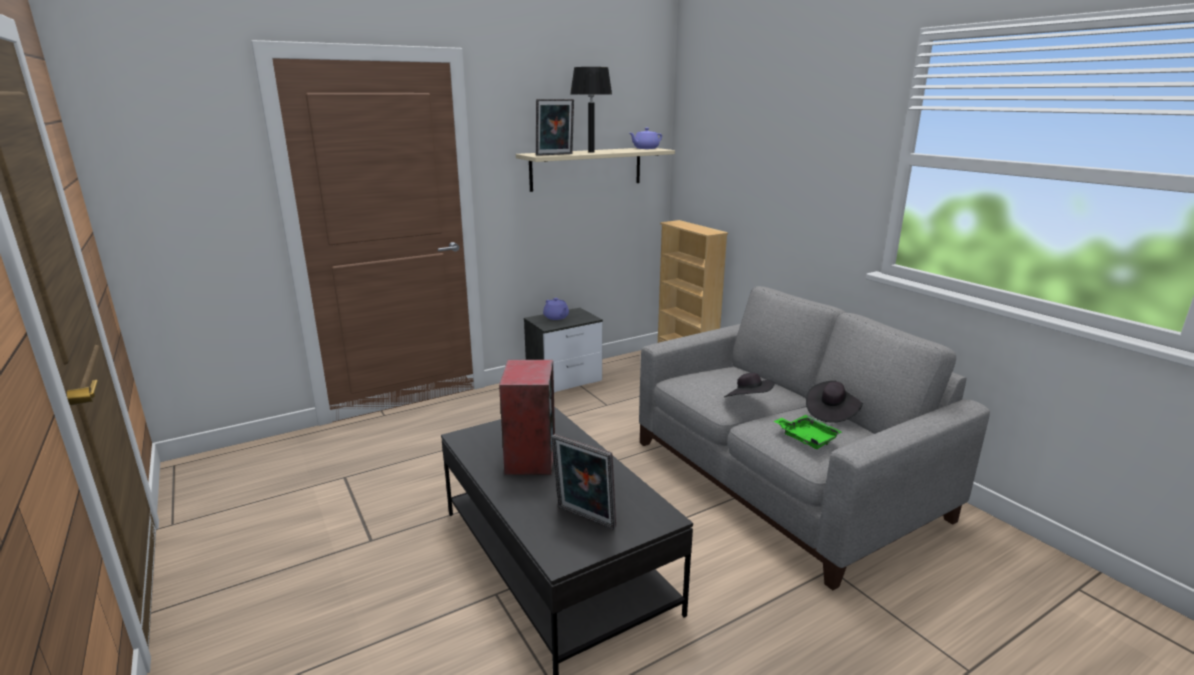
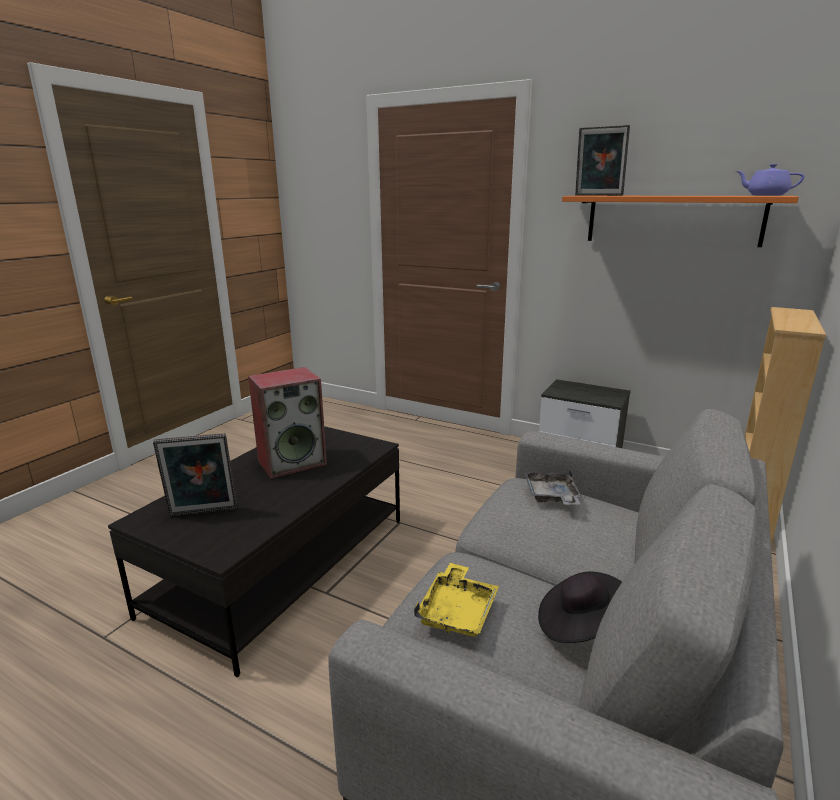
camera: 60 degrees right, 0 degrees up
beige shelf [516,148,675,192] -> orange shelf [562,196,799,247]
purple teapot [543,298,569,320] -> none
picture frame [551,434,616,530] -> picture frame turned 105 degrees counterclockwise [153,433,237,517]
black table lamp [570,67,612,153] -> none
black hat [724,373,774,397] -> none
green tray [773,415,842,449] -> yellow tray [414,563,499,637]
none -> grey tray [524,469,582,505]

